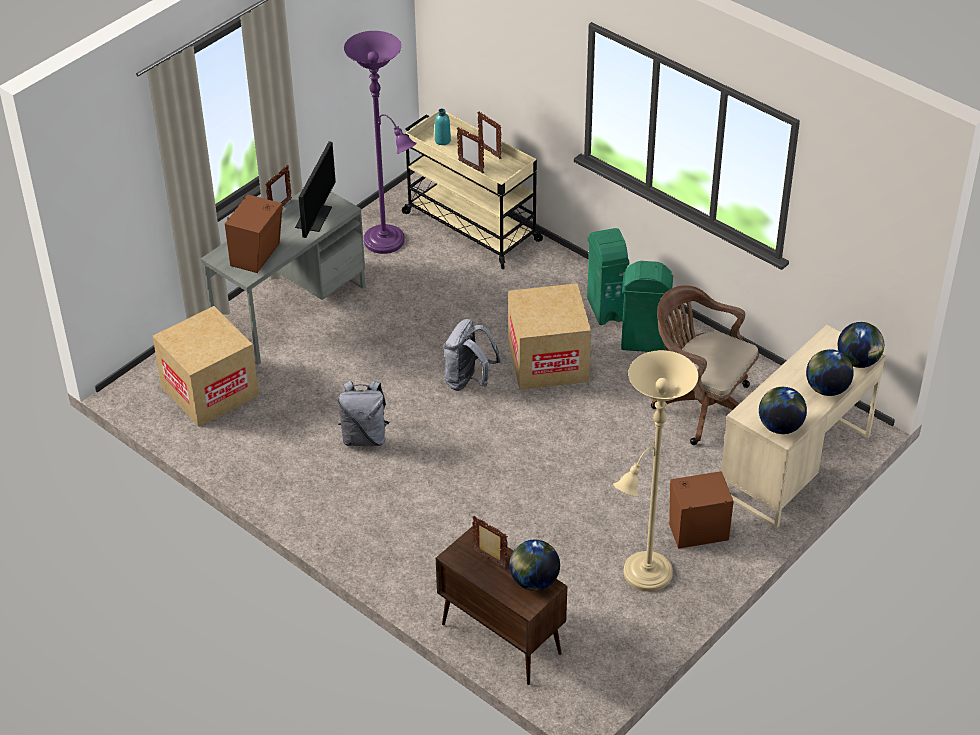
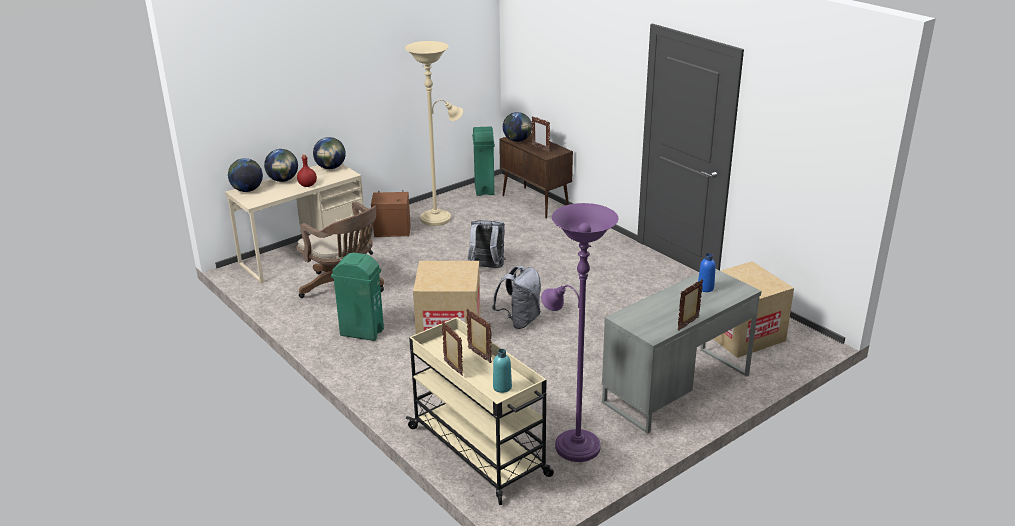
camera: 170 degrees left, 15 degrees down
brown speaker [225,195,283,273] -> blue bottle [698,253,716,292]
monitor [295,141,336,238] -> none
grey backpack [338,380,390,446] -> grey backpack moved to [468,220,506,268]
green trash can [587,228,629,325] -> green trash can moved to [472,126,495,196]
none -> red bottle [297,154,317,187]

